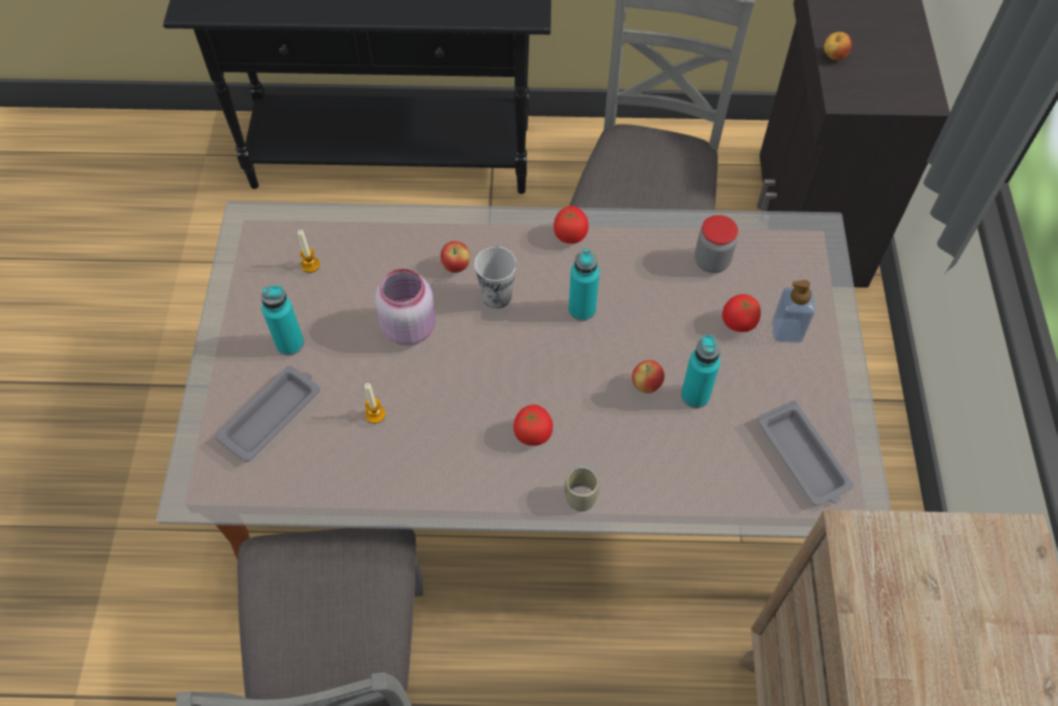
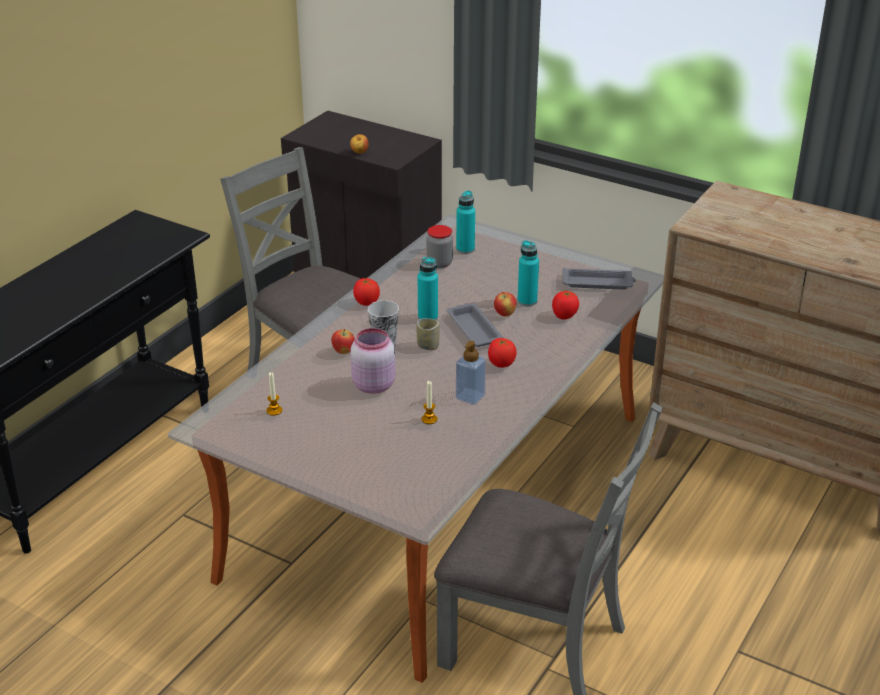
camera: 60 degrees left, 25 degrees down
grey tray [215,366,320,462] -> grey tray moved to [447,303,504,347]
turquoise bottle [261,285,304,356] -> turquoise bottle moved to [456,190,475,254]
cup [564,466,599,512] -> cup moved to [417,318,440,350]
tomato [722,294,761,332] -> tomato moved to [552,291,579,320]
soap dispenser [772,280,815,343] -> soap dispenser moved to [456,341,486,405]

